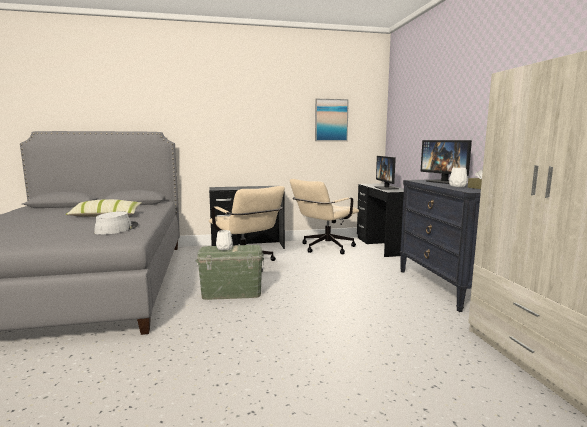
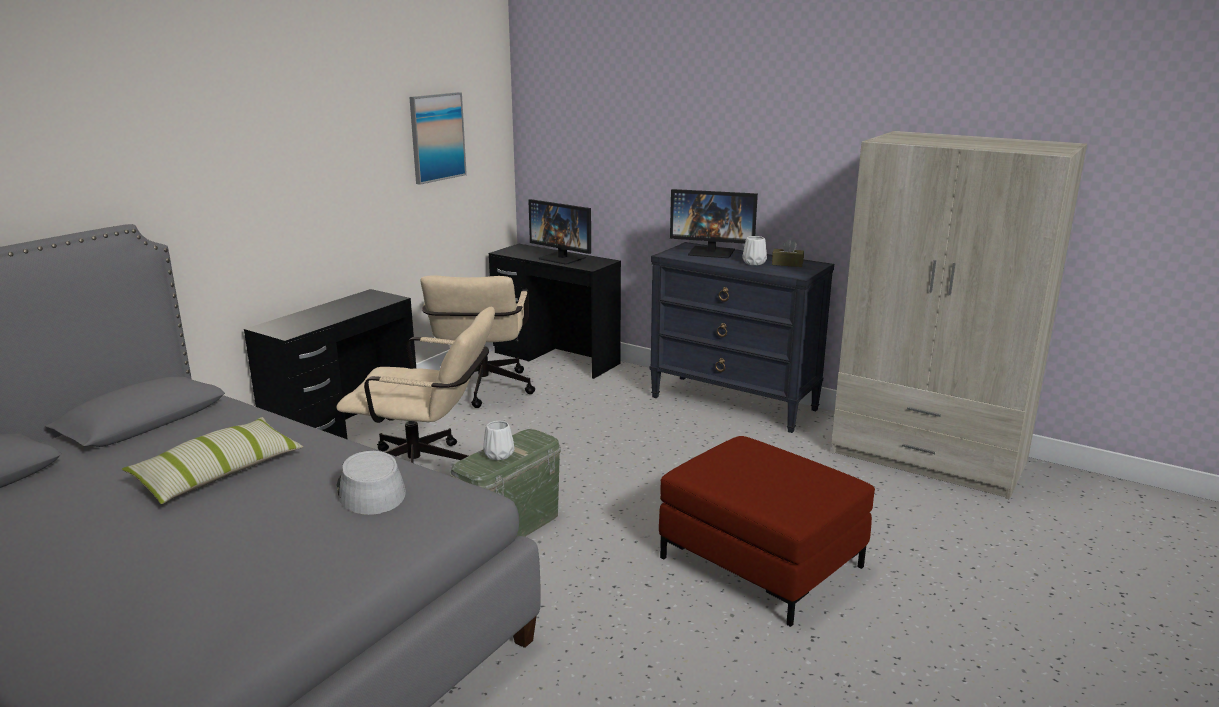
camera: 45 degrees left, 10 degrees up
none -> red ottoman [659,436,875,627]

